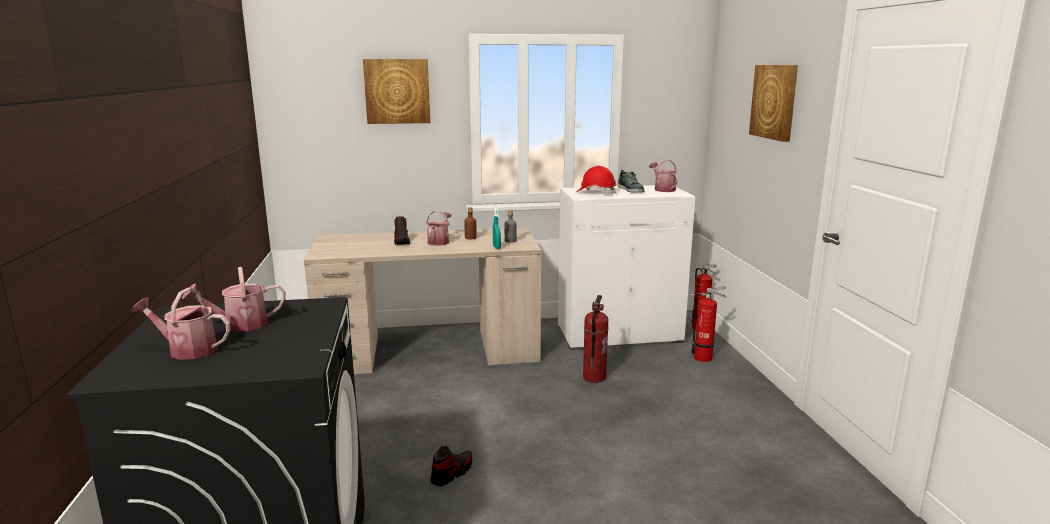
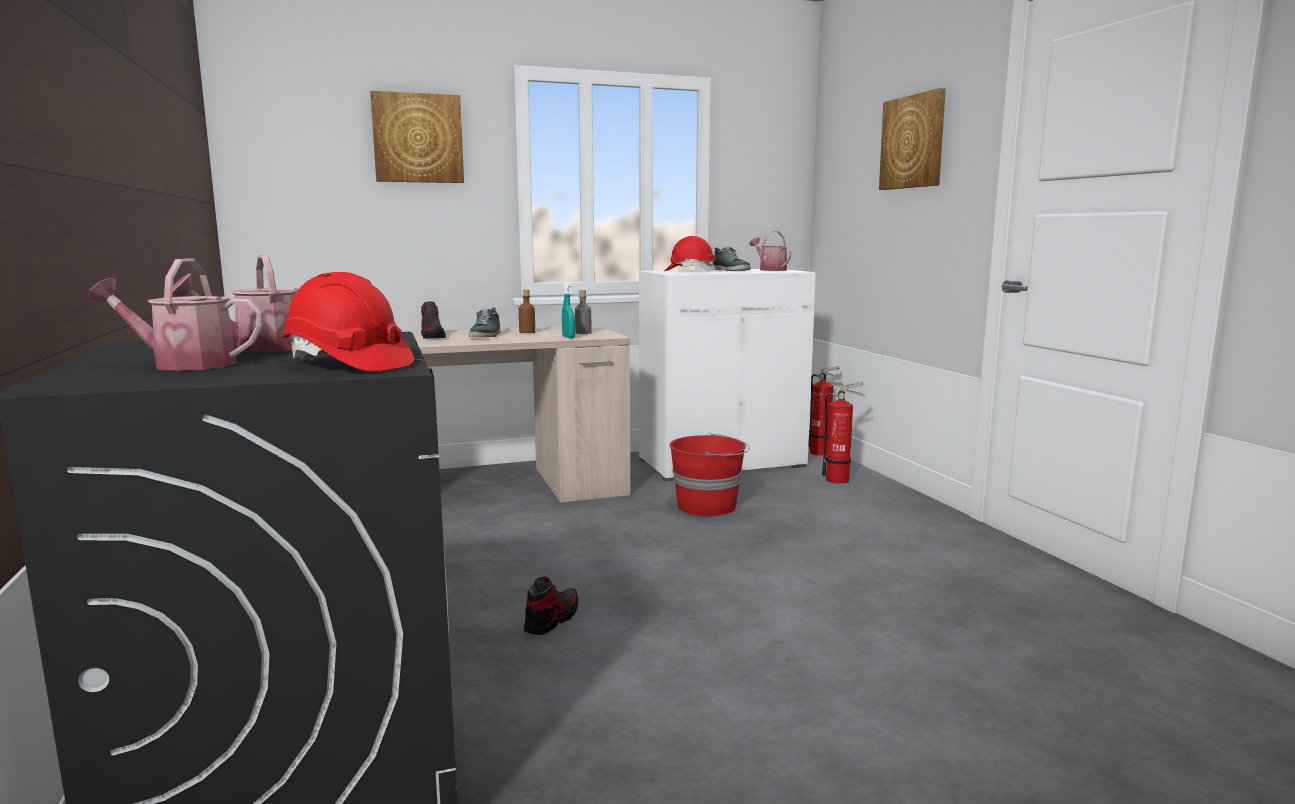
camera: 10 degrees left, 5 degrees down
watering can [426,211,451,246] -> shoe [469,308,500,337]
fire extinguisher [583,295,608,383] -> red bucket [669,433,749,517]
none -> red hard hat [281,272,414,371]

